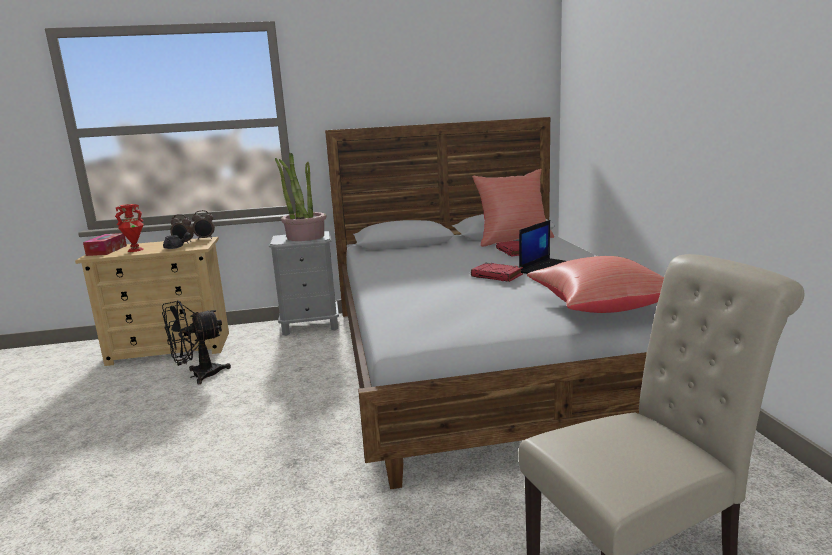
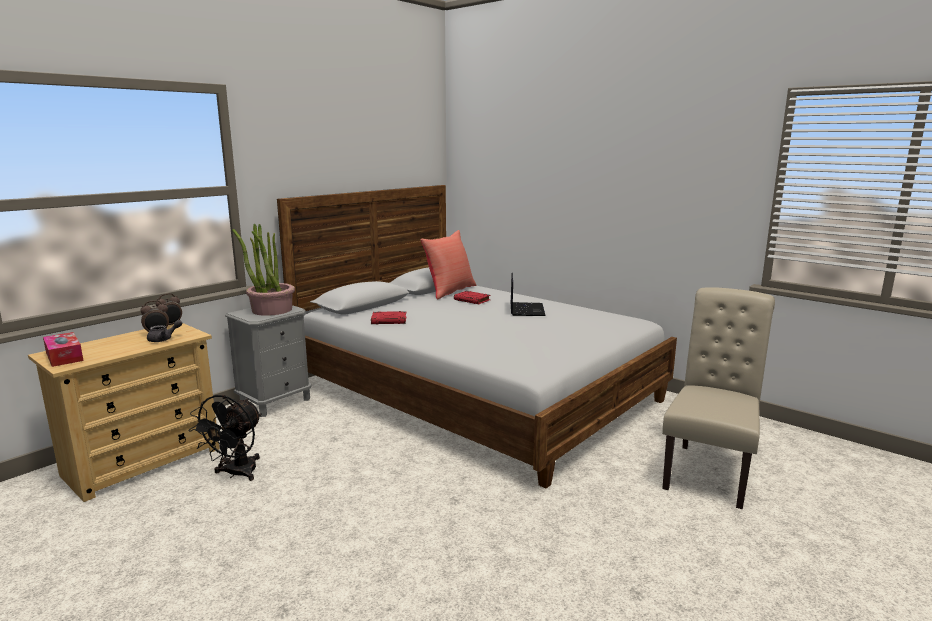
camera: 40 degrees left, 0 degrees up
red vase [115,204,144,252] -> none
red book [471,263,523,282] -> red book moved to [371,311,407,324]
red pillow [527,256,664,313] -> none

